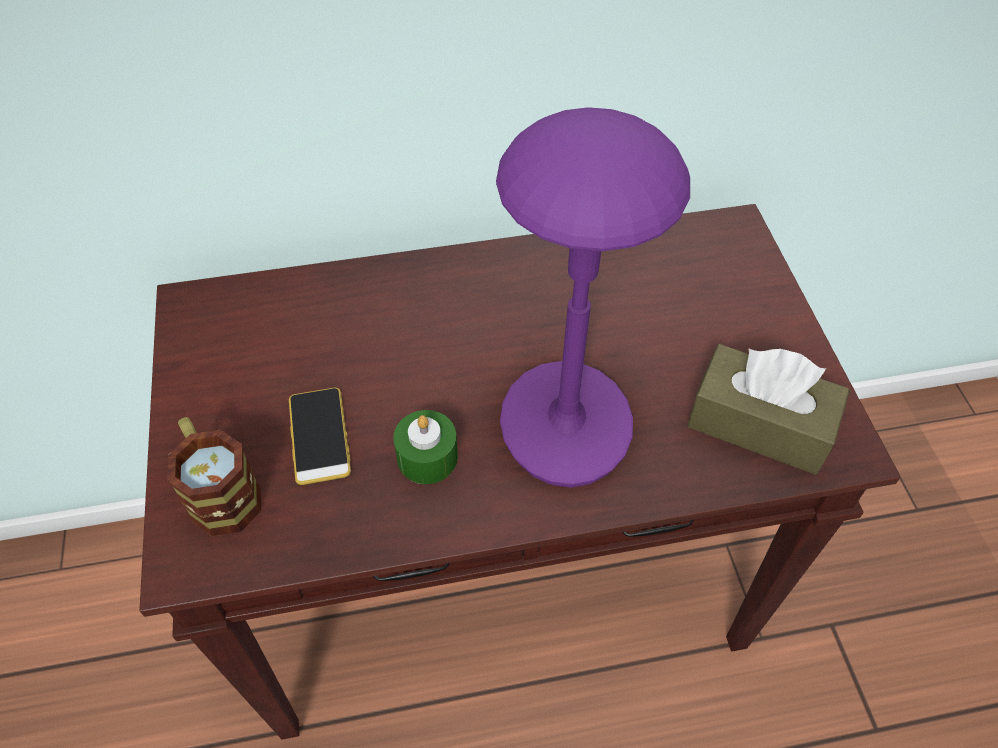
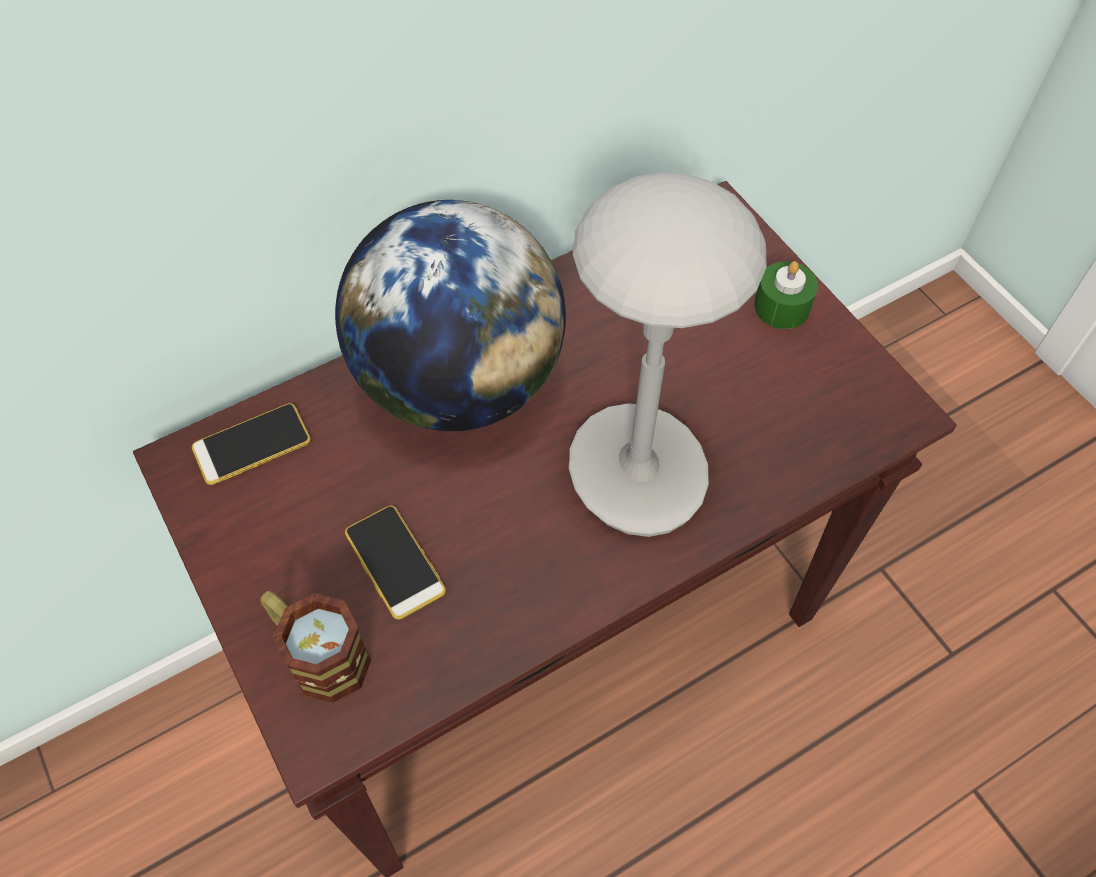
camera: 20 degrees left, 5 degrees up
green candle [393,410,458,484] -> green candle moved to [754,261,818,329]
purple table lamp [496,107,690,488] -> grey table lamp [569,172,767,537]
brown tissue box [687,344,850,475] -> none
none -> phone [192,403,311,485]
none -> globe [335,200,566,431]

